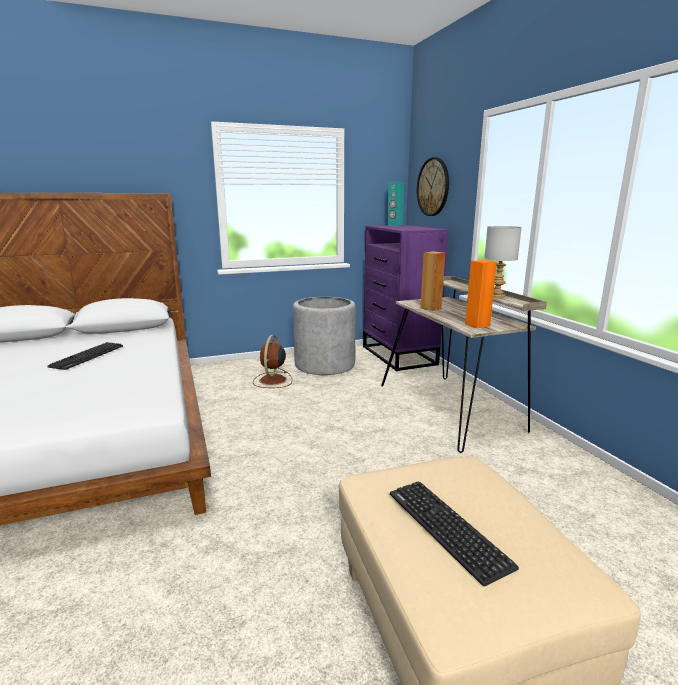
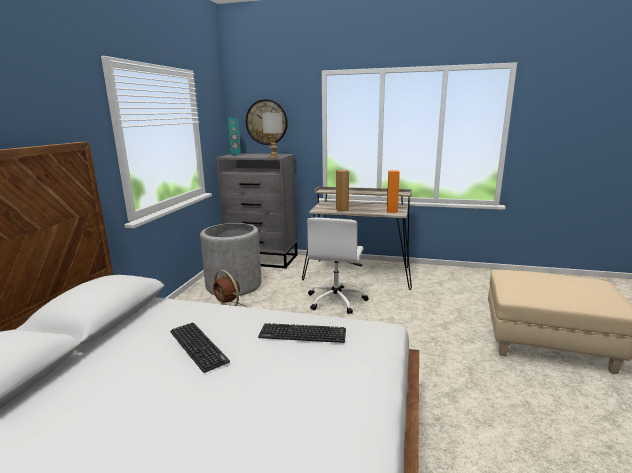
camera: 55 degrees left, 0 degrees up
purple dresser [363,225,449,371] -> grey dresser [216,153,297,269]
keyboard [390,481,519,586] -> keyboard moved to [258,323,346,343]
grey table lamp [484,226,522,298] -> grey table lamp moved to [262,112,283,158]
none -> white office chair [307,218,368,314]

